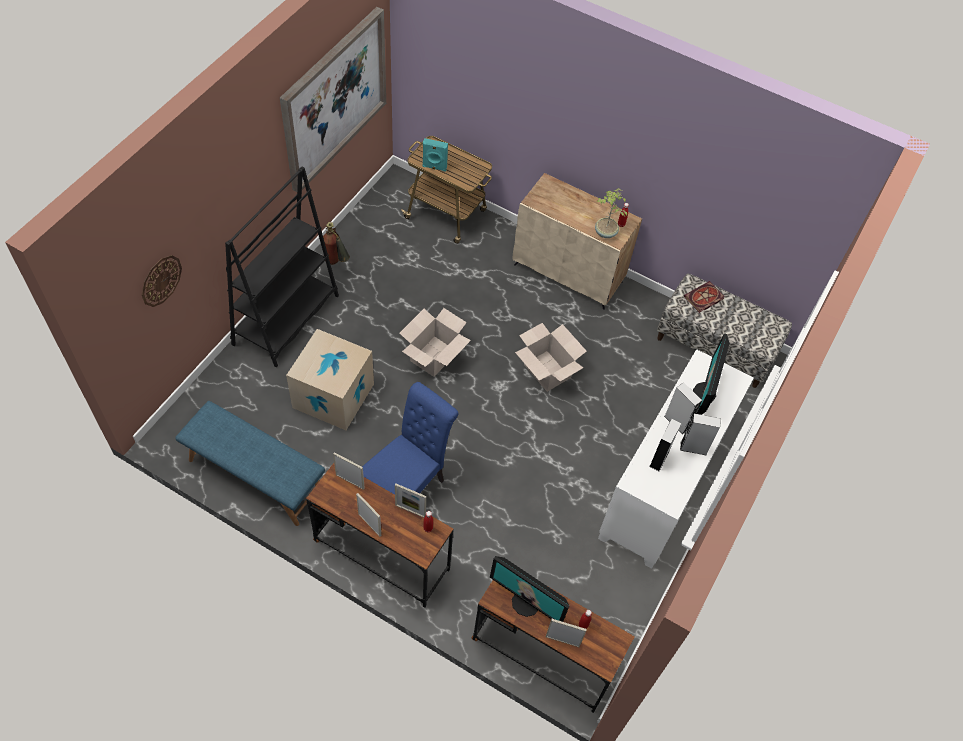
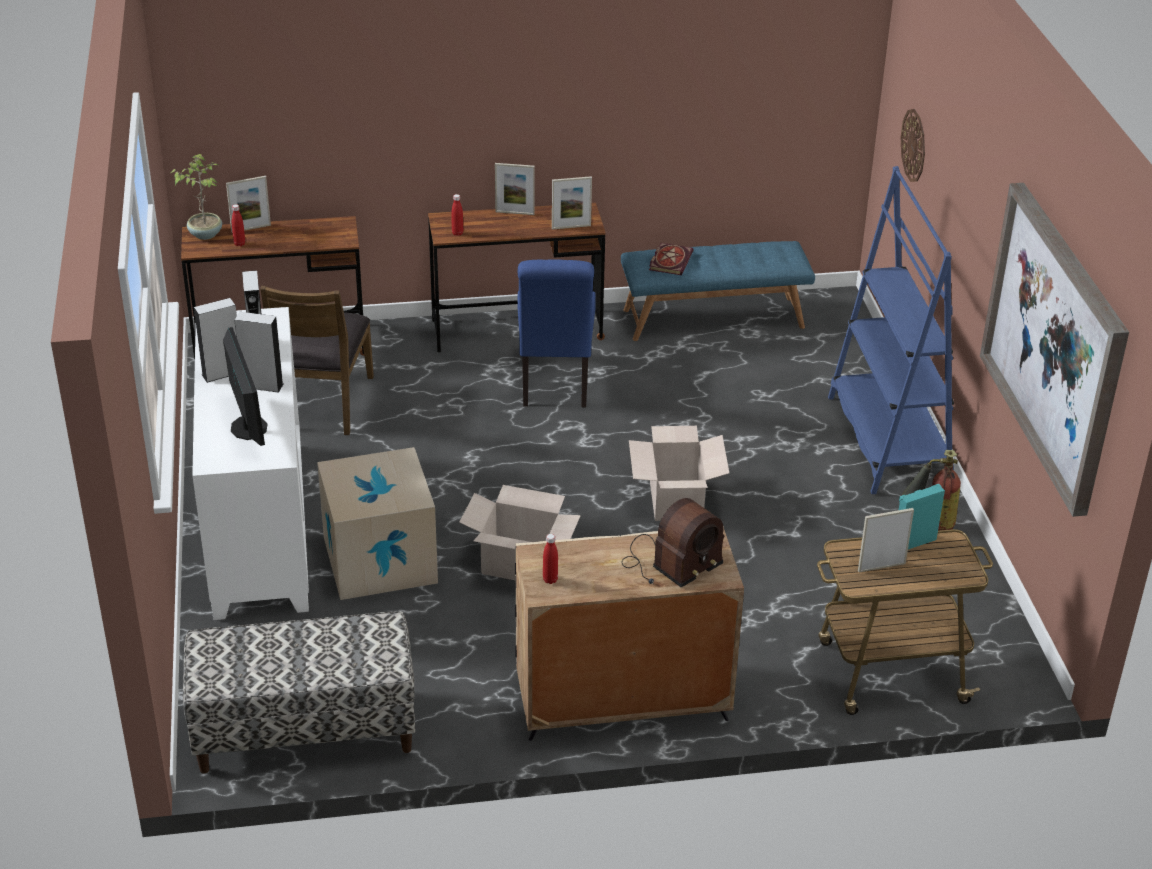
camera: 145 degrees right, 20 degrees down
black bookcase [225,167,339,367] -> blue bookcase [828,166,954,494]
cardboard box [286,329,374,430] -> cardboard box moved to [317,447,438,600]
picture frame [395,483,426,518] -> picture frame moved to [858,508,914,573]
monitor [490,556,569,622] -> none
potted plant [595,188,627,238] -> potted plant moved to [171,154,222,240]
book [684,281,725,313] -> book moved to [649,243,693,275]
none -> brown chair [260,286,374,435]
none -> radio [621,498,724,587]

